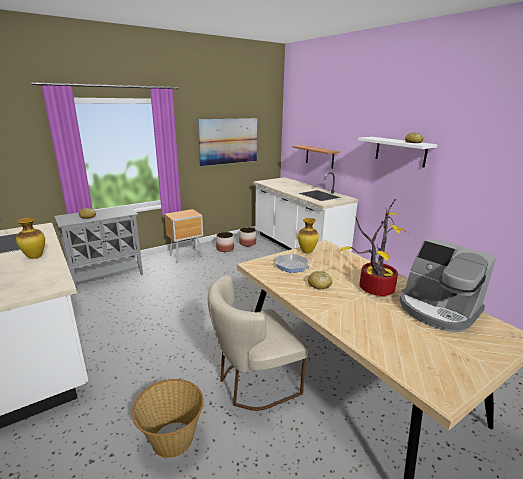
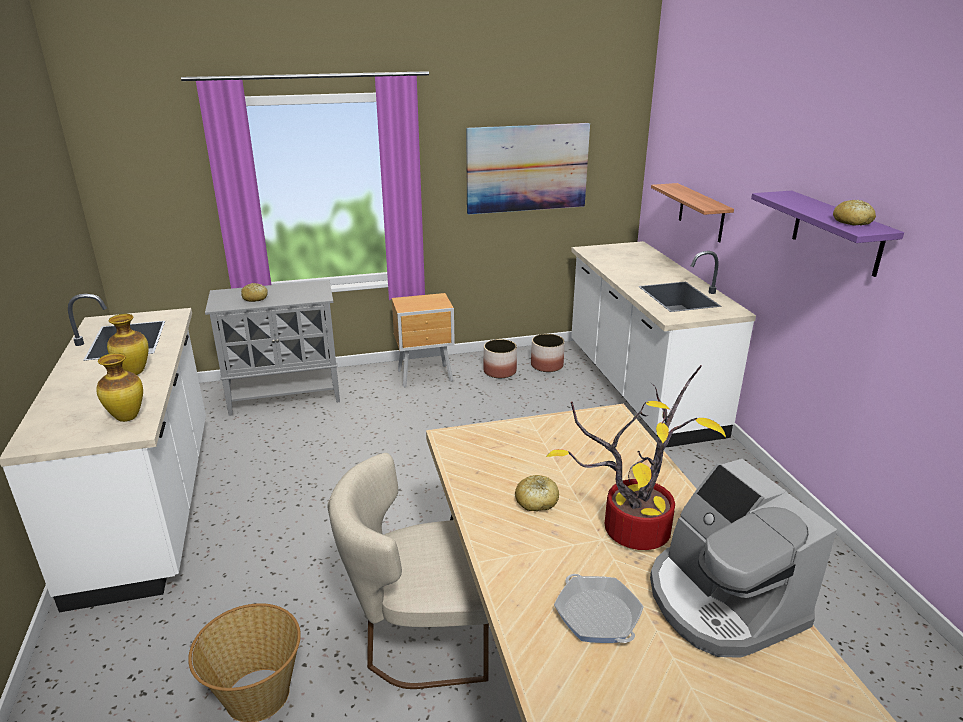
camera: 20 degrees right, 5 degrees up
frying pan [275,254,309,273] -> frying pan moved to [554,574,644,643]
vase [298,218,319,253] -> vase moved to [96,353,143,422]
white shelf [358,137,437,167] -> purple shelf [751,191,904,277]

